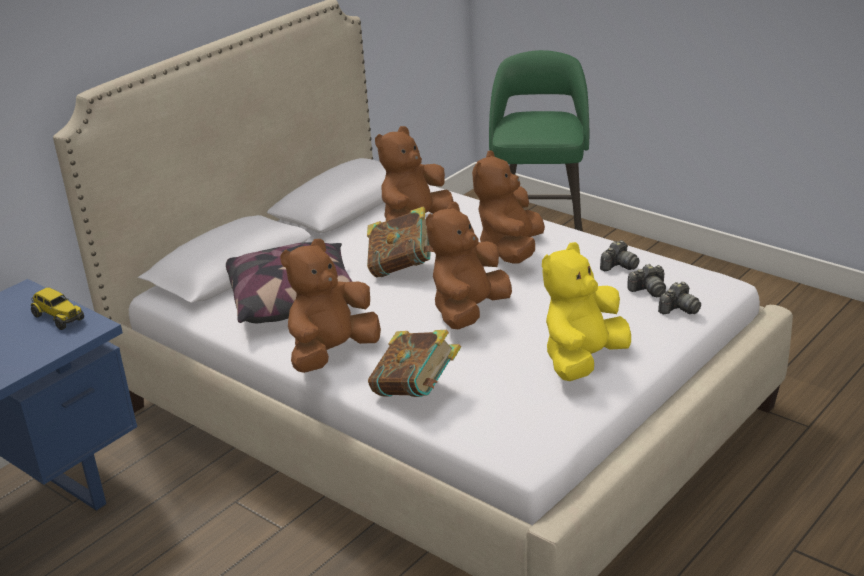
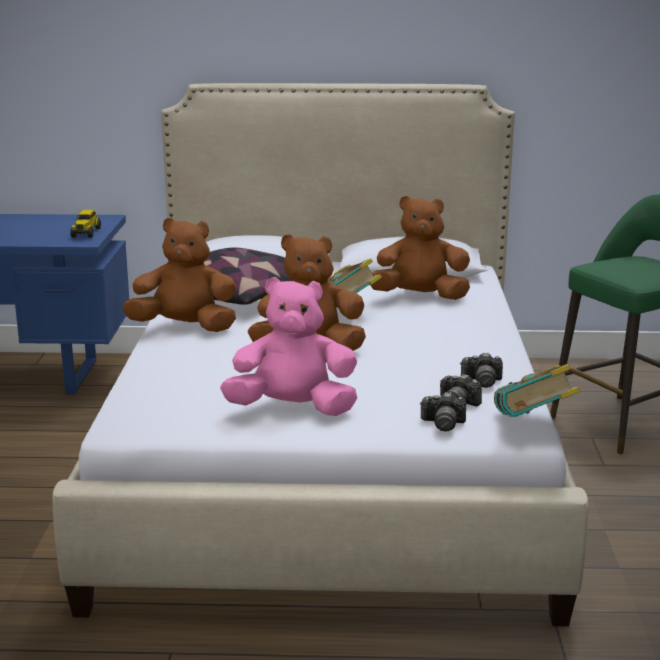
camera: 50 degrees right, 10 degrees down
book [368,330,461,397] -> book moved to [494,364,580,417]
brown plush toy [472,150,545,264] -> none
yellow plush toy [542,242,631,381] -> pink plush toy [220,277,357,416]

